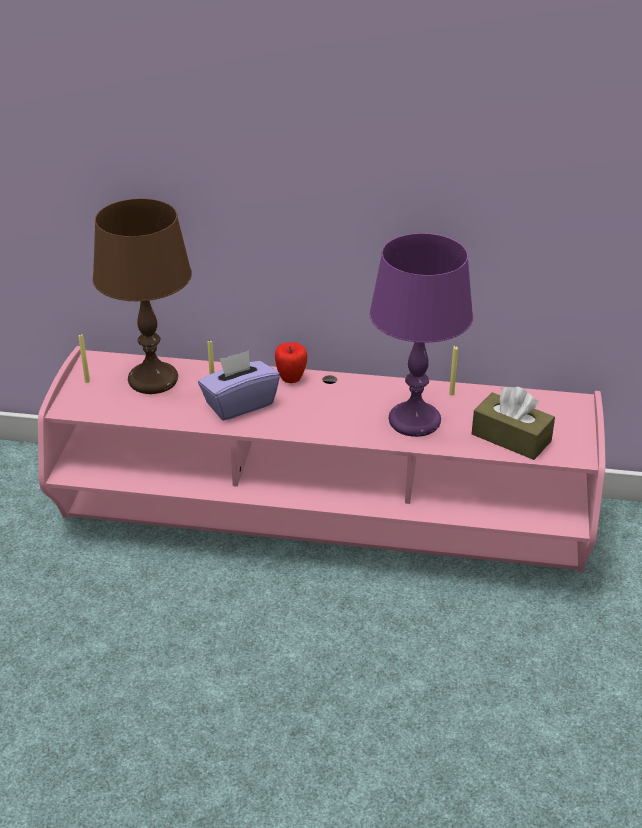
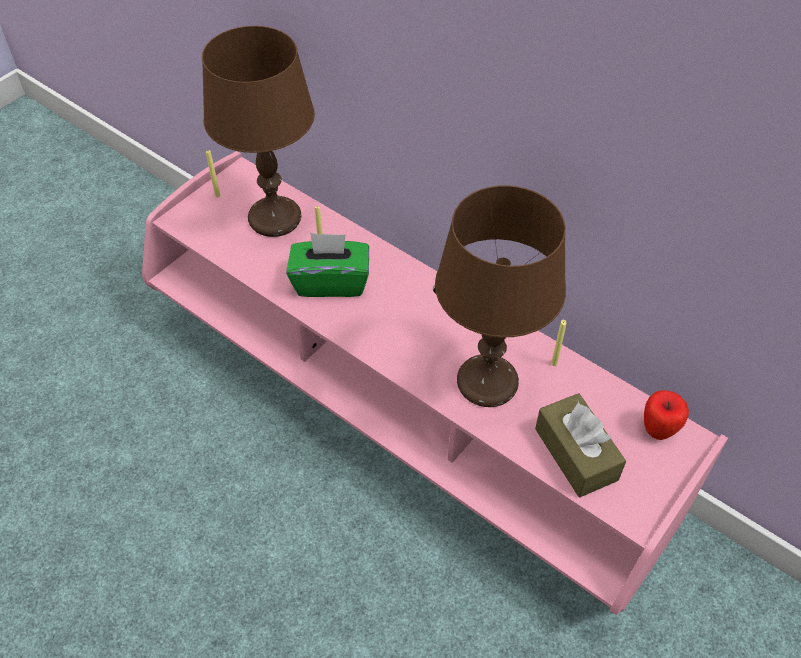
camera: 30 degrees right, 15 degrees up
purple tissue box [198,350,280,421] -> green tissue box [286,233,369,297]
apple [275,342,307,383] -> apple moved to [644,390,689,440]
purple table lamp [369,233,473,437] -> brown table lamp [435,185,566,407]

